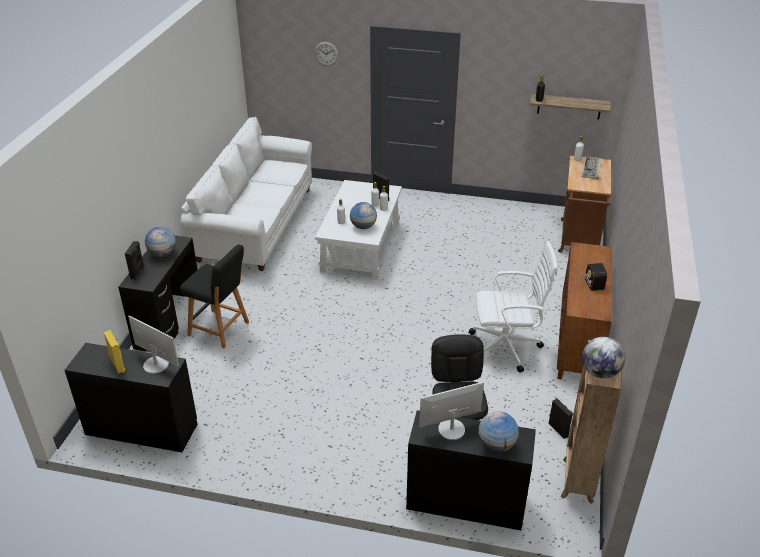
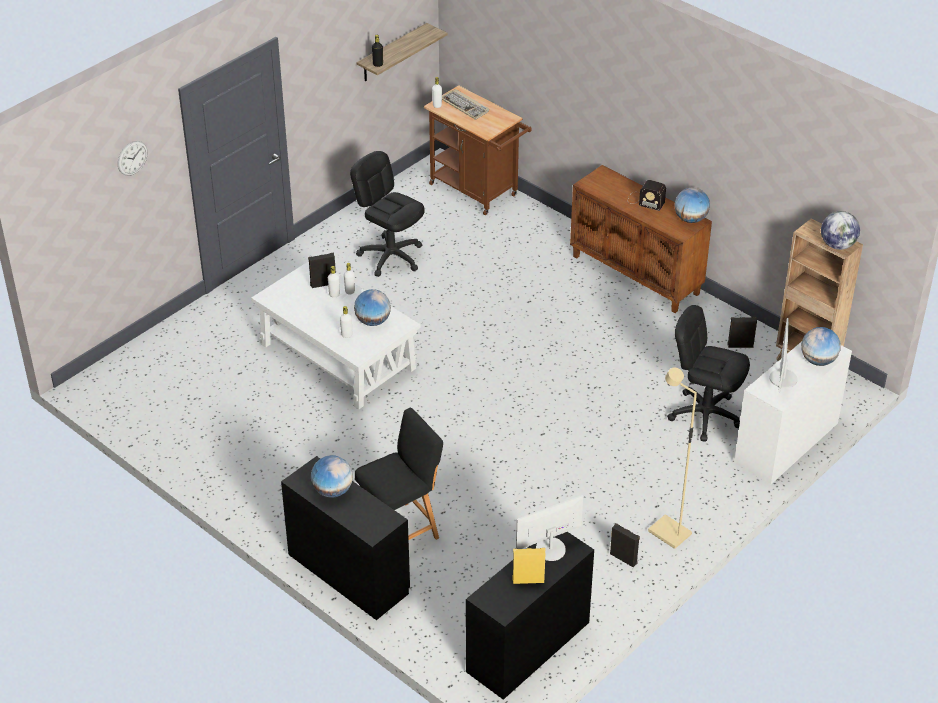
camera: 60 degrees left, 5 degrees up
black speaker [125,241,144,280] -> black speaker moved to [610,523,640,567]
white sofa [181,117,312,271] -> none
black desk [406,410,536,530] -> white desk [734,342,852,485]
white office chair [469,241,557,372] -> none
none -> black office chair [350,151,425,277]
none -> beige floor lamp [648,367,697,549]
none -> globe [674,188,710,223]

